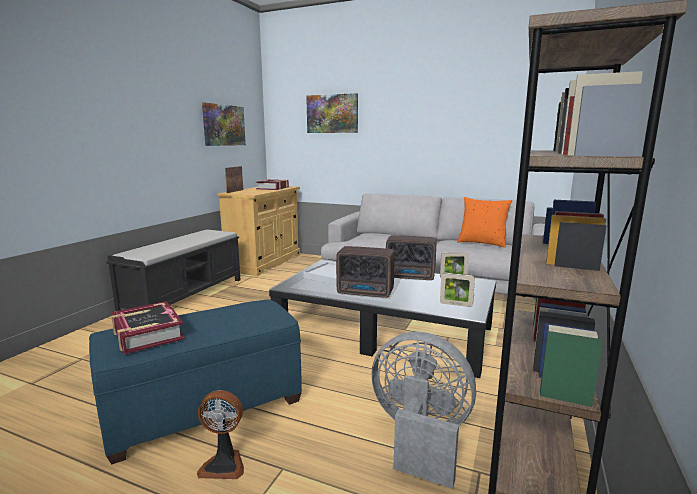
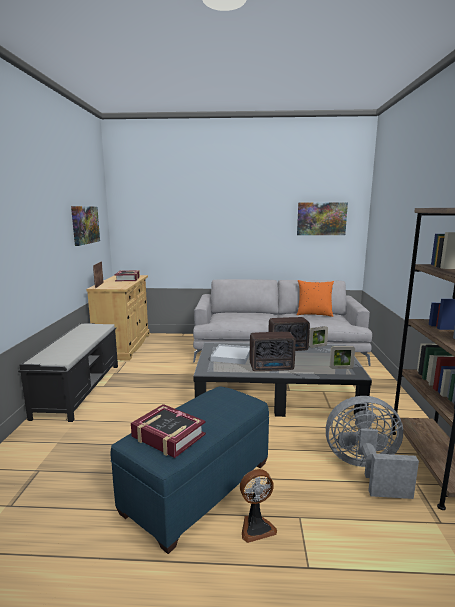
camera: 20 degrees left, 0 degrees up
picture [306,93,358,133] -> picture moved to [297,202,348,235]

